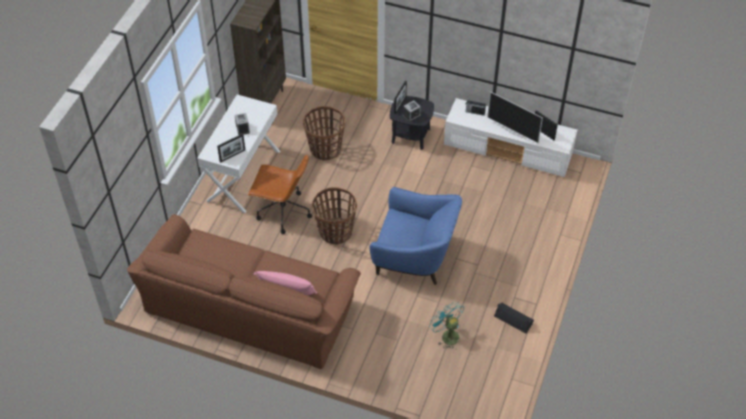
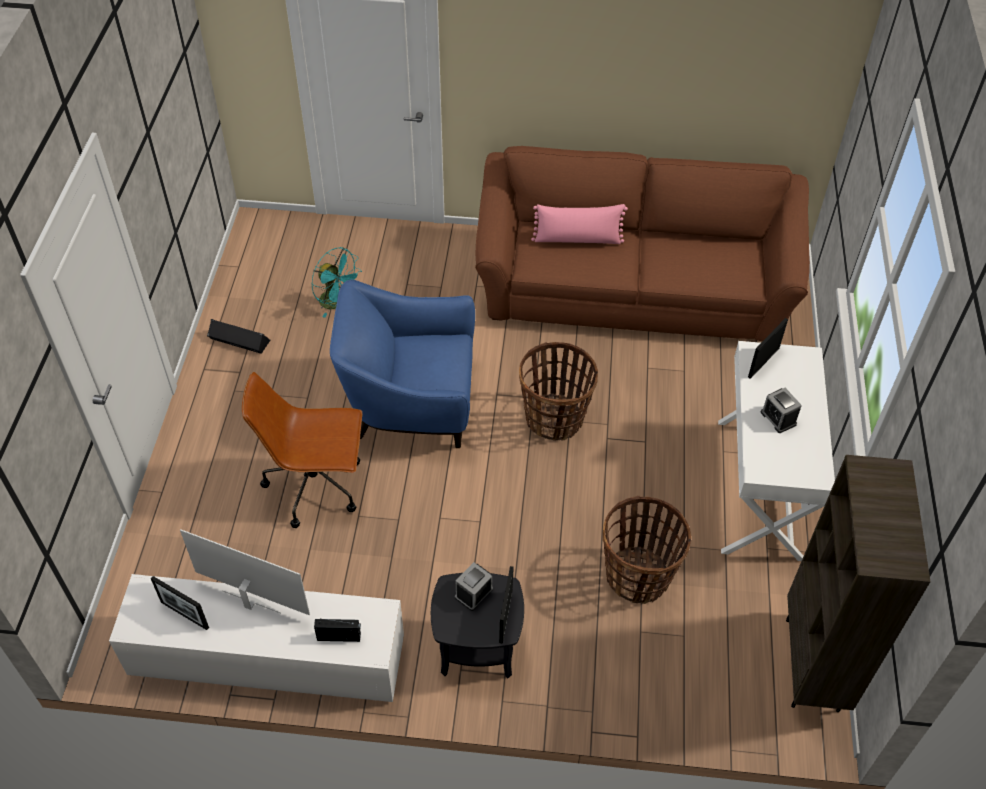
camera: 165 degrees right, 0 degrees up
brown office chair [248,154,312,234] -> brown office chair moved to [242,372,362,528]

